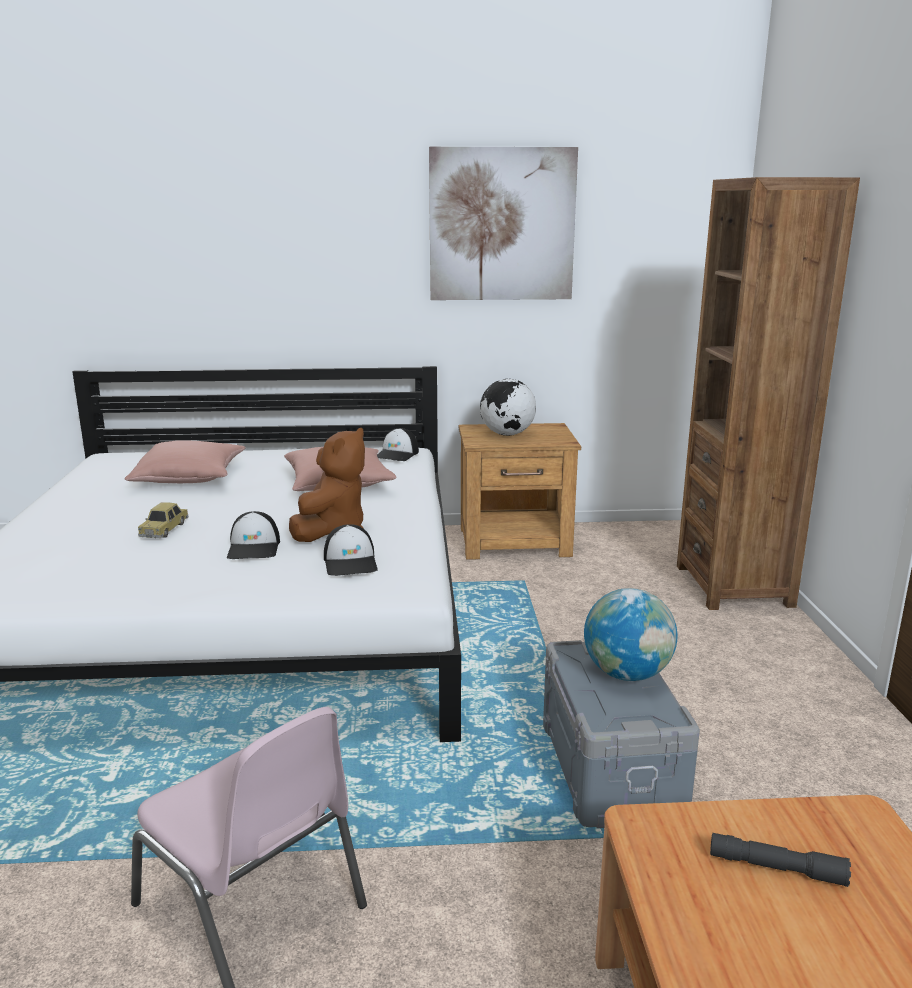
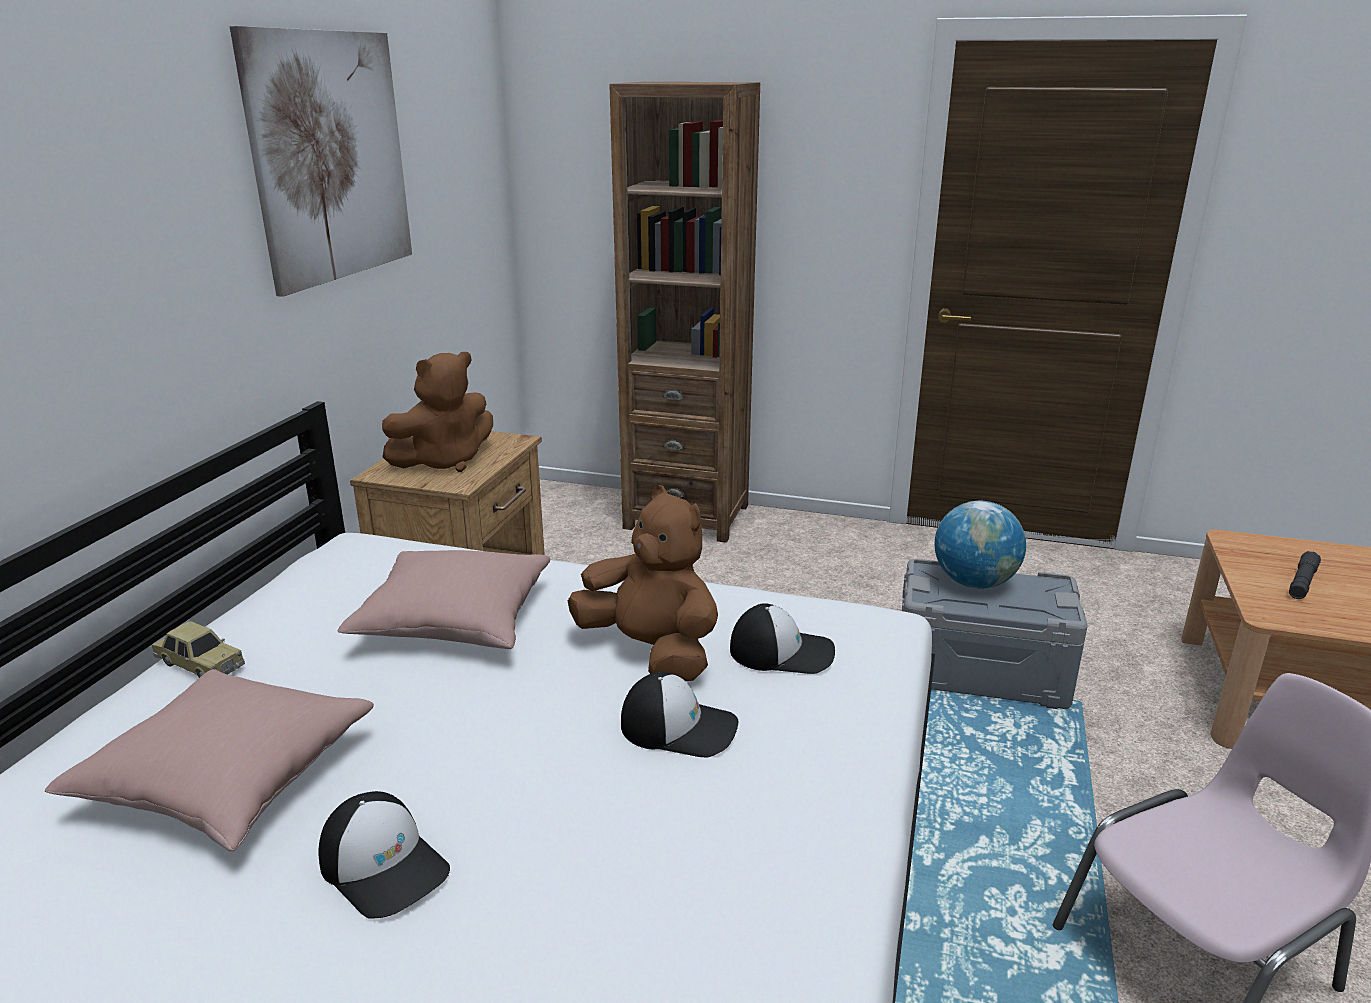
camera: 70 degrees left, 5 degrees up
toy car [138,502,188,538] -> toy car moved to [152,621,245,678]
cap [377,428,419,461] -> cap moved to [318,791,450,918]
globe [480,379,536,436] -> brown plush toy [382,352,493,472]

